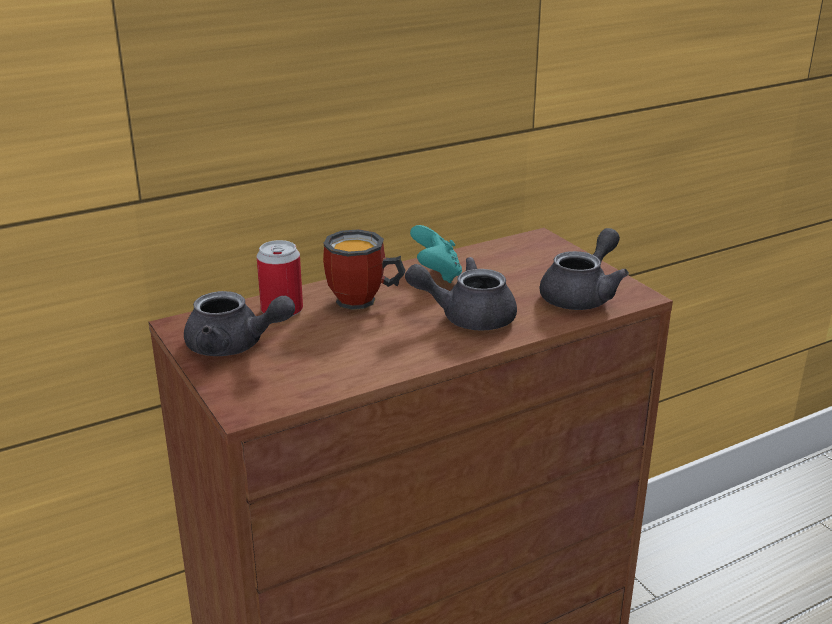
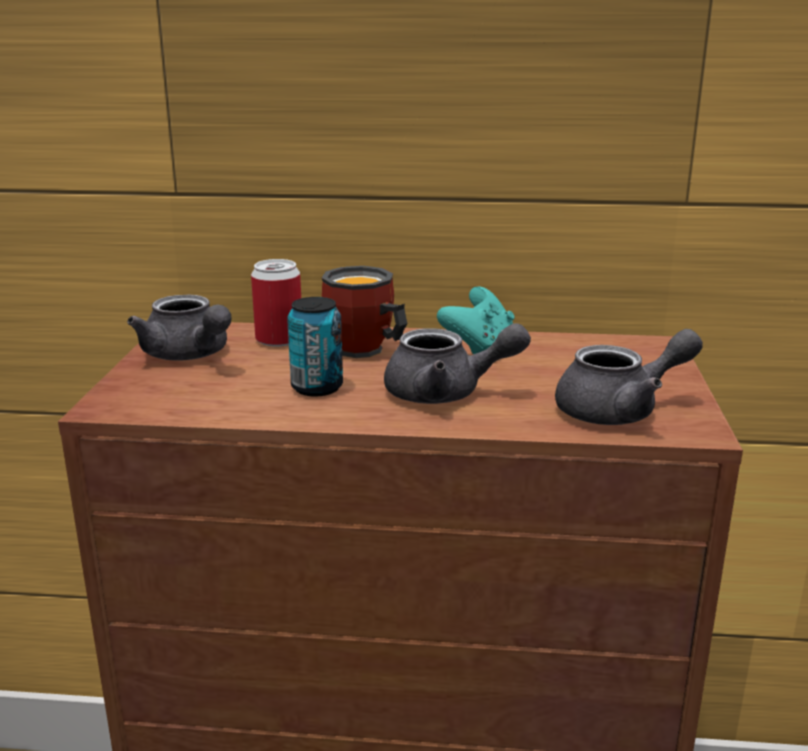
camera: 35 degrees right, 5 degrees down
grey teapot [405,257,517,331] -> grey teapot turned 150 degrees clockwise [384,323,531,404]
none -> can [287,297,343,396]

